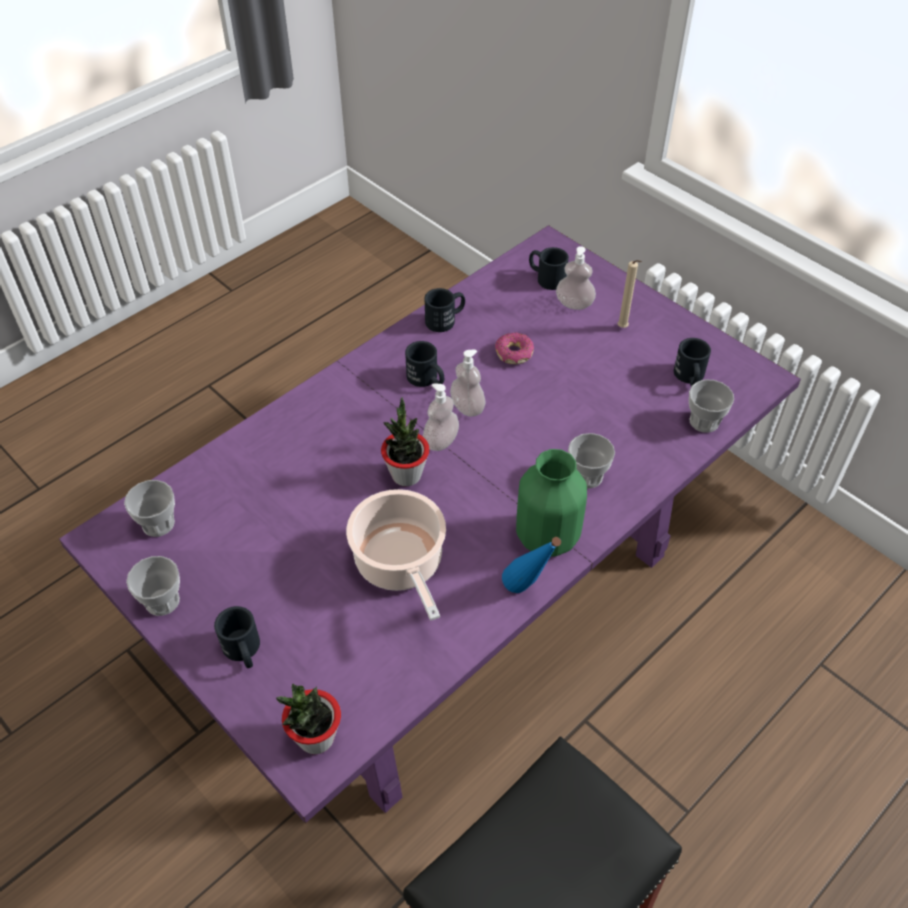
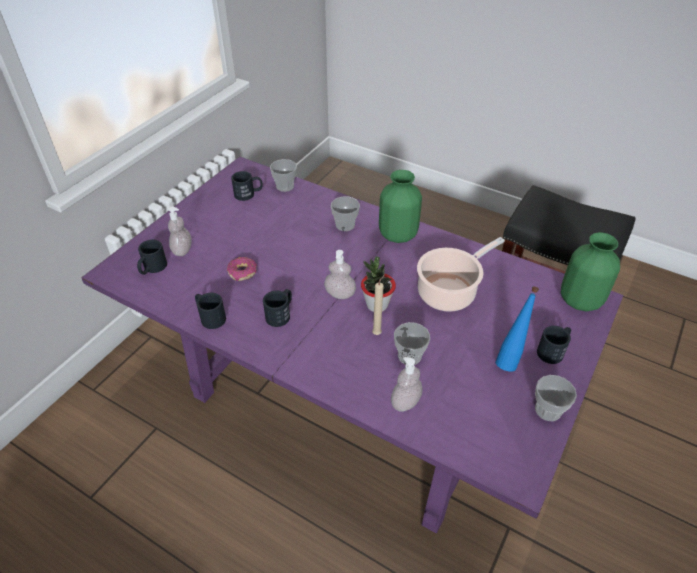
camera: 105 degrees left, 5 degrees down
cup [124,480,175,537] -> cup moved to [394,322,430,365]
potted plant [276,684,341,754] -> green vase [561,232,620,311]
soap dispenser [450,350,485,417] -> soap dispenser moved to [391,357,423,412]
blue bottle [502,537,561,593] -> blue bottle moved to [495,287,539,372]
beige candle [618,260,642,328] -> beige candle moved to [372,274,385,335]

